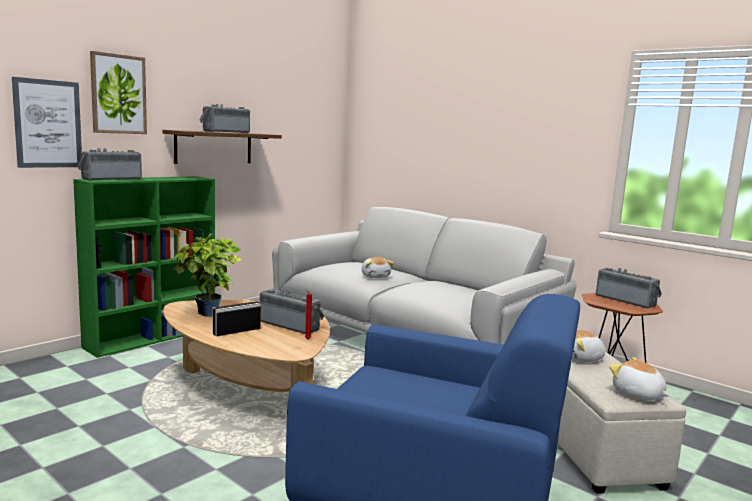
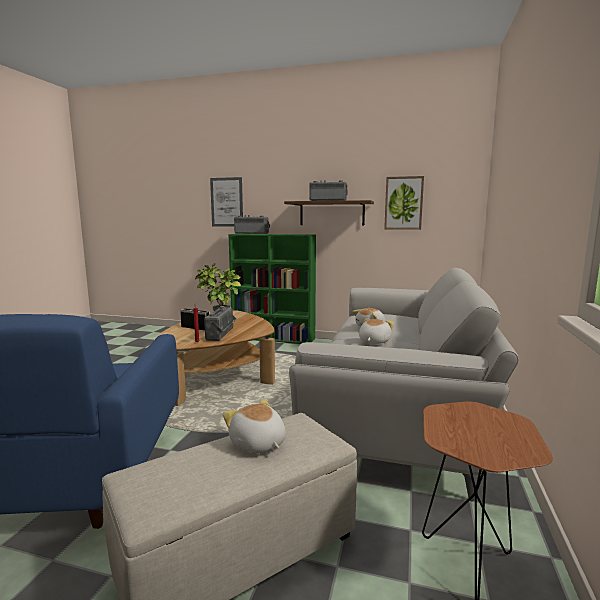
camera: 65 degrees right, 0 degrees up
picture [90,51,147,134] -> picture moved to [384,176,424,230]
radio [596,268,662,309] -> none
plush toy [609,357,670,400] -> plush toy moved to [359,319,394,344]

